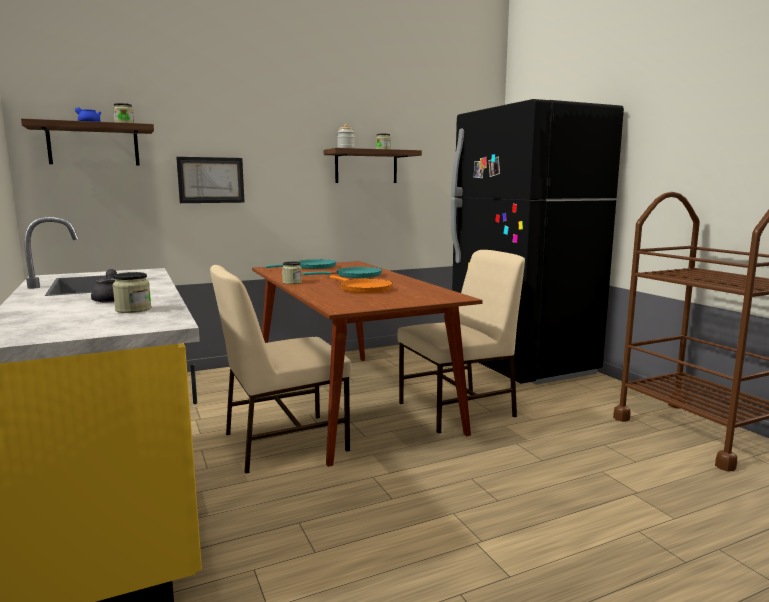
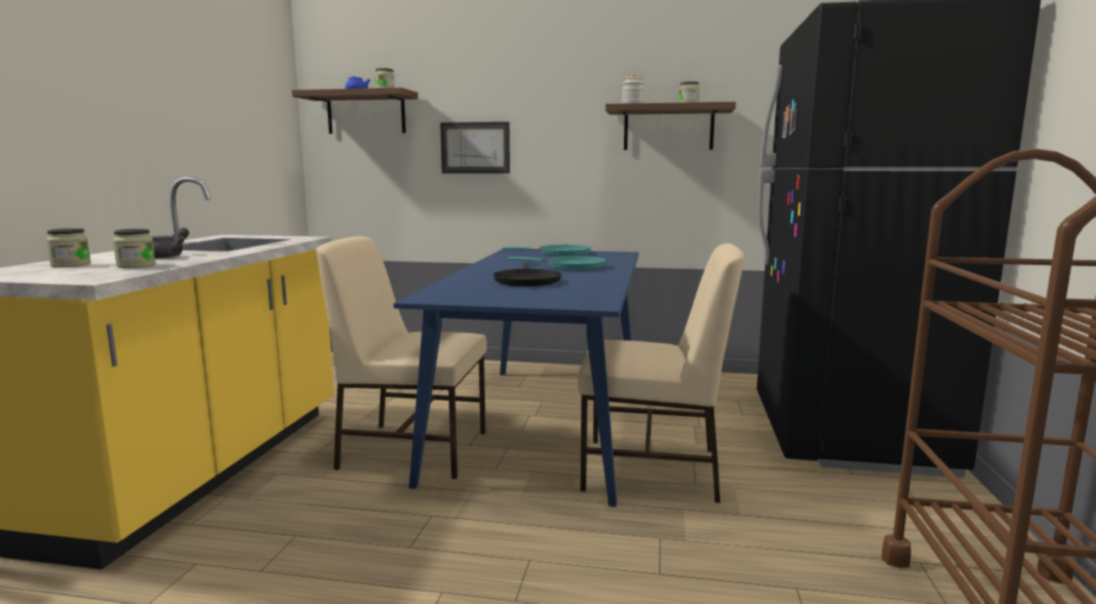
camera: 35 degrees right, 0 degrees up
brown dining table [252,261,483,467] -> blue dining table [393,250,639,507]
jar [282,261,302,284] -> jar moved to [46,228,91,267]
orange frying pan [330,275,393,293] -> black frying pan [493,262,562,286]

